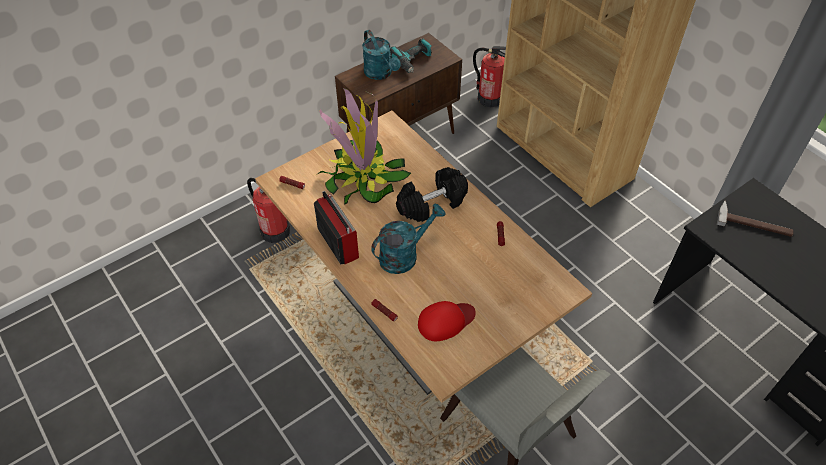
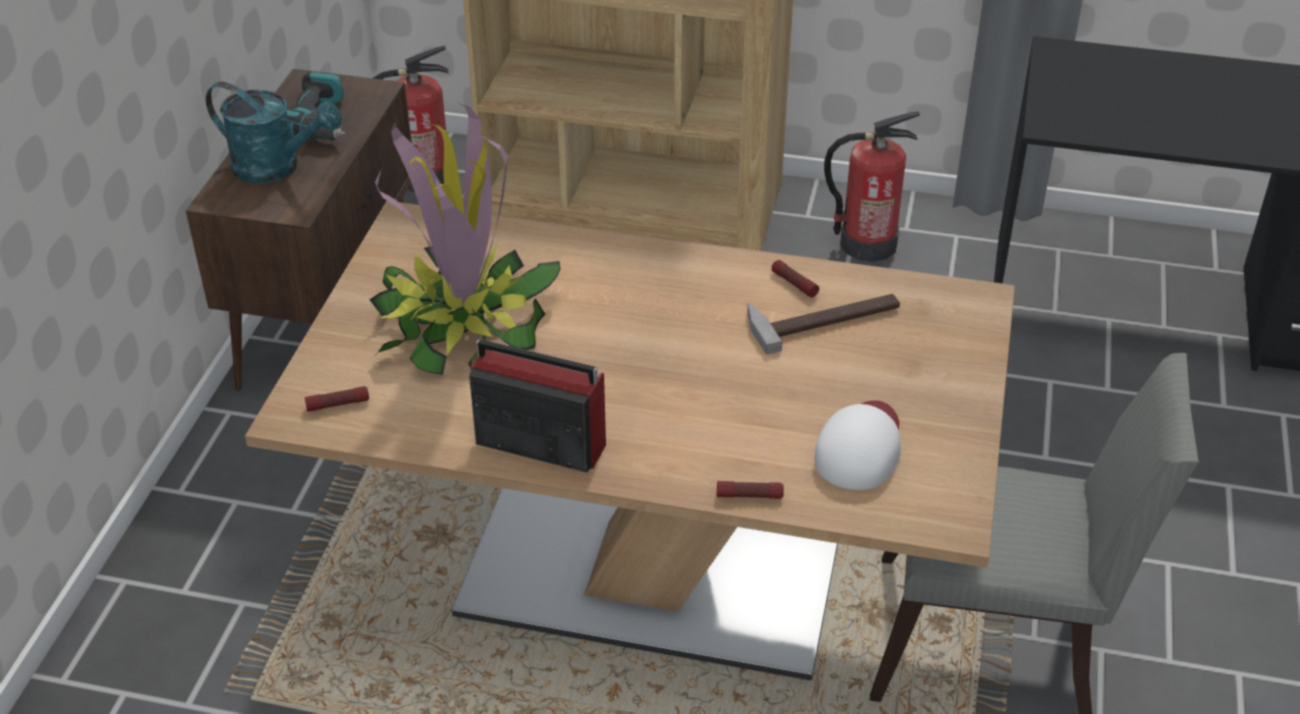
camera: 40 degrees left, 10 degrees down
fire extinguisher [247,178,290,243] -> fire extinguisher moved to [824,111,920,262]
turquoise watering can [371,204,446,274] -> none
black dumbbell [396,167,468,222] -> none
red cap [418,301,476,341] -> white cap [815,400,901,490]
hammer [717,201,793,237] -> hammer moved to [747,294,900,355]

